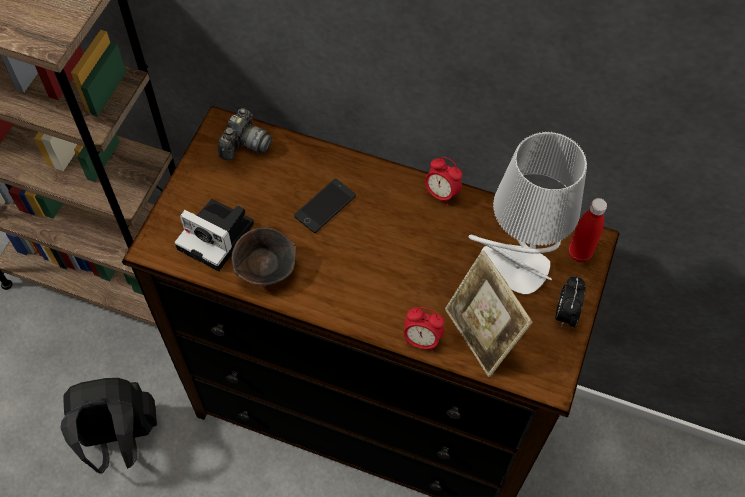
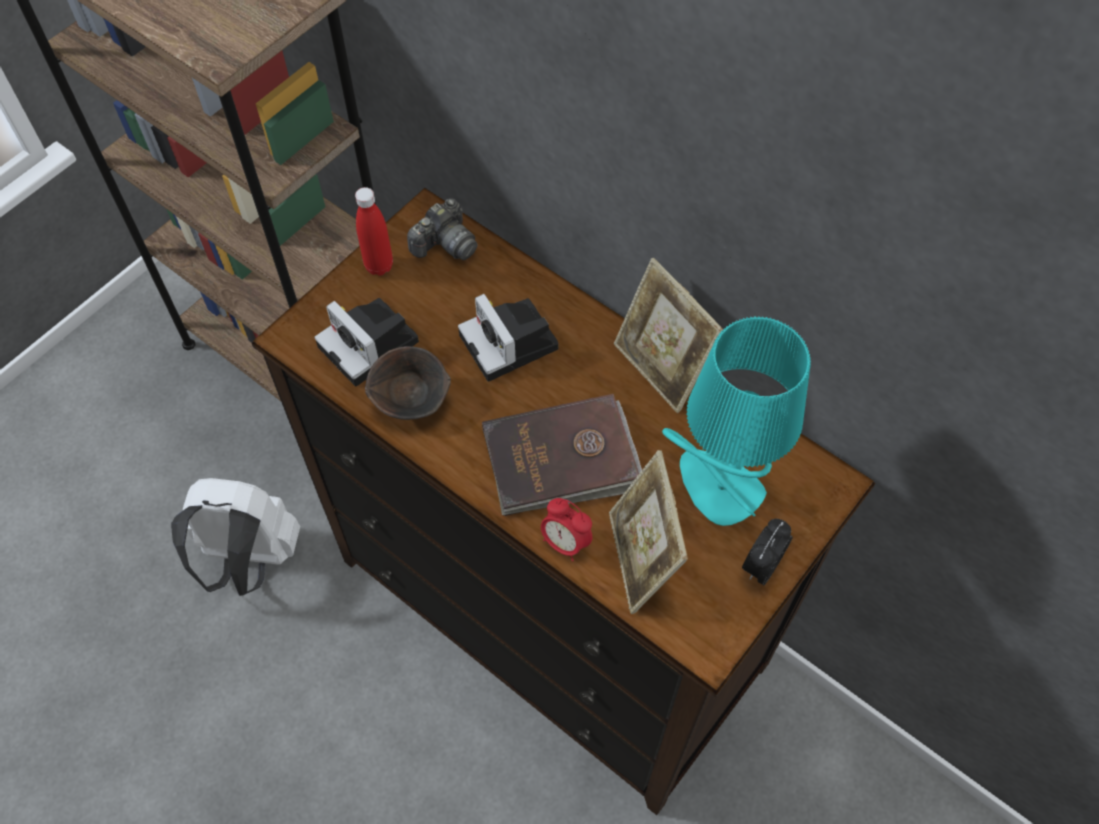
camera: 20 degrees right, 0 degrees up
black backpack [60,378,157,474] -> white backpack [171,478,300,596]
phone [294,179,356,233] -> camera [458,294,559,382]
alarm clock [425,157,463,206] -> picture frame [614,258,723,413]
grey table lamp [469,132,587,294] -> turquoise table lamp [662,316,811,526]
red bottle [569,198,607,262] -> red bottle moved to [355,187,393,276]
none -> brown book [482,394,642,516]

